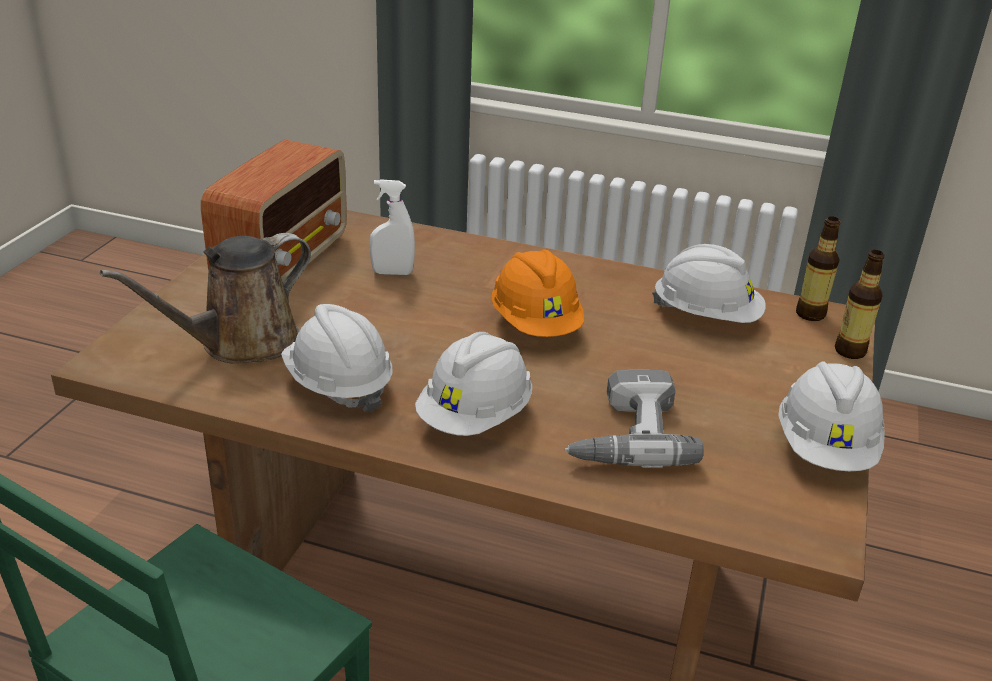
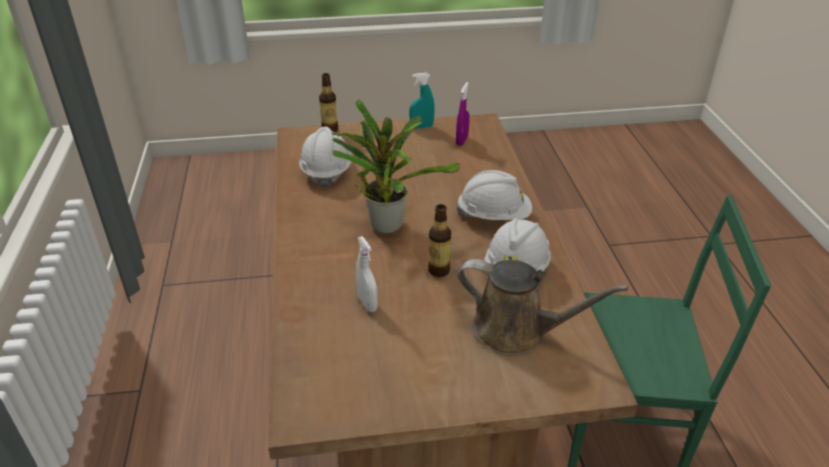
camera: 115 degrees left, 5 degrees up
radio [201,140,347,283] -> none
orange hard hat [492,249,584,337] -> potted plant [332,100,460,234]
power drill [565,370,704,468] -> none
white hard hat [778,361,885,471] -> turquoise spray bottle [409,73,435,129]
bottle [796,216,841,321] -> bottle moved to [428,204,451,277]
none -> purple spray bottle [456,82,470,146]

